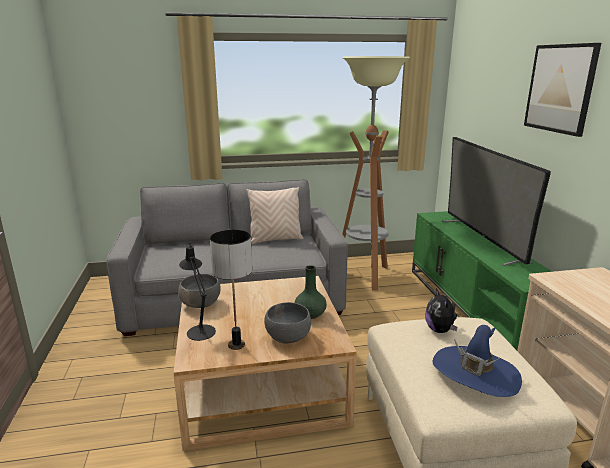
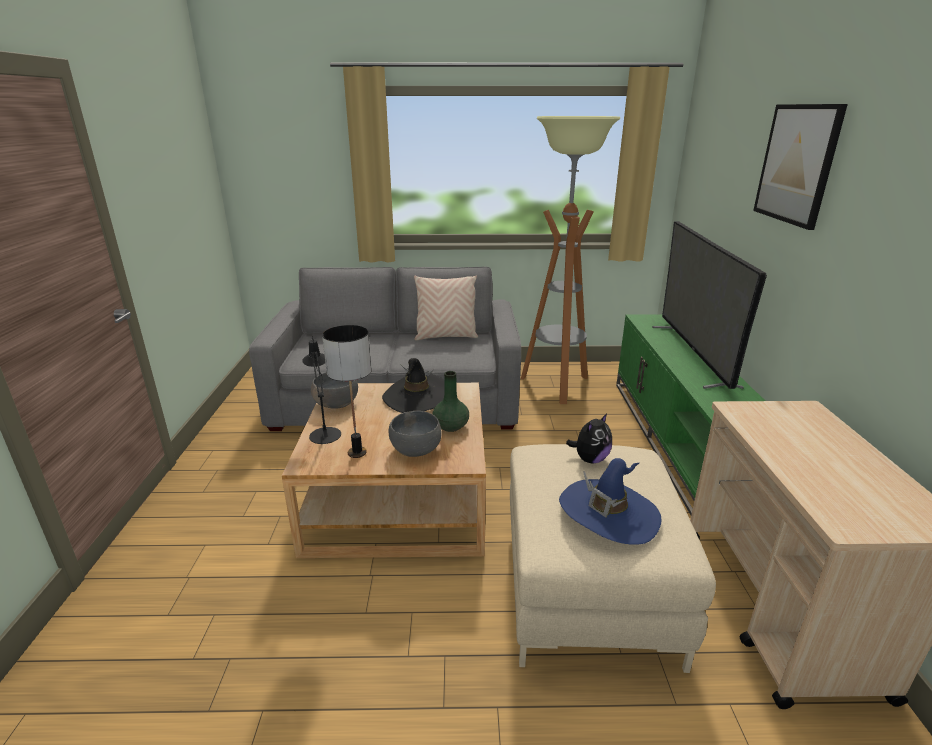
camera: 10 degrees right, 5 degrees up
plush toy [425,288,457,333] -> plush toy turned 135 degrees counterclockwise [566,414,612,463]
none -> black hat [382,358,445,413]

